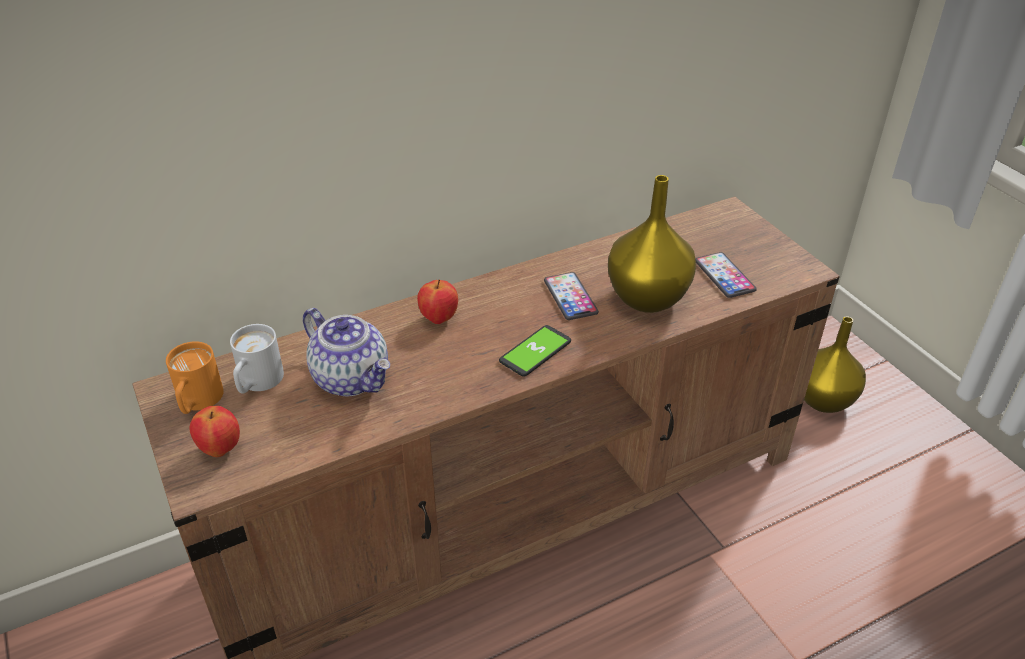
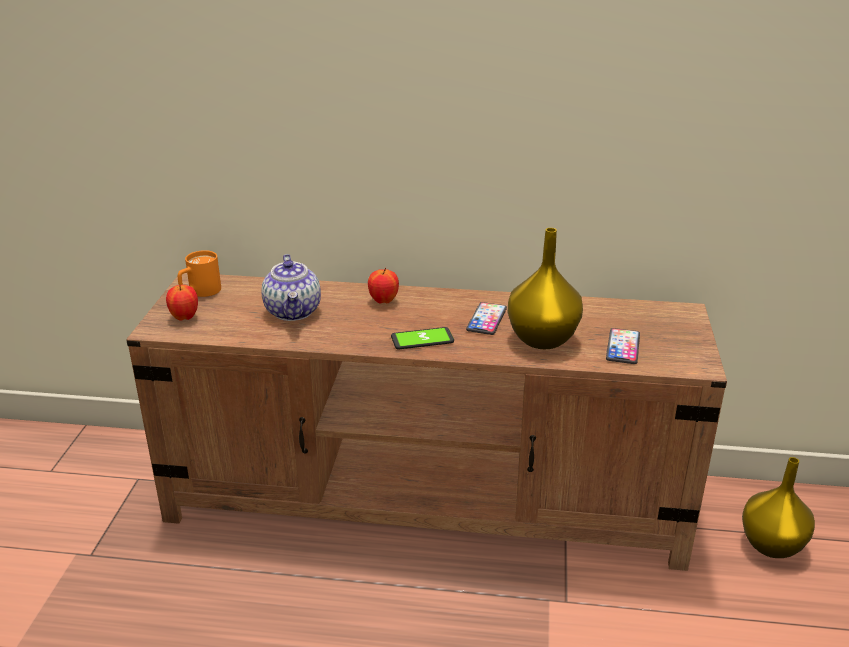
camera: 35 degrees right, 10 degrees down
white mug [230,324,284,393] -> none

